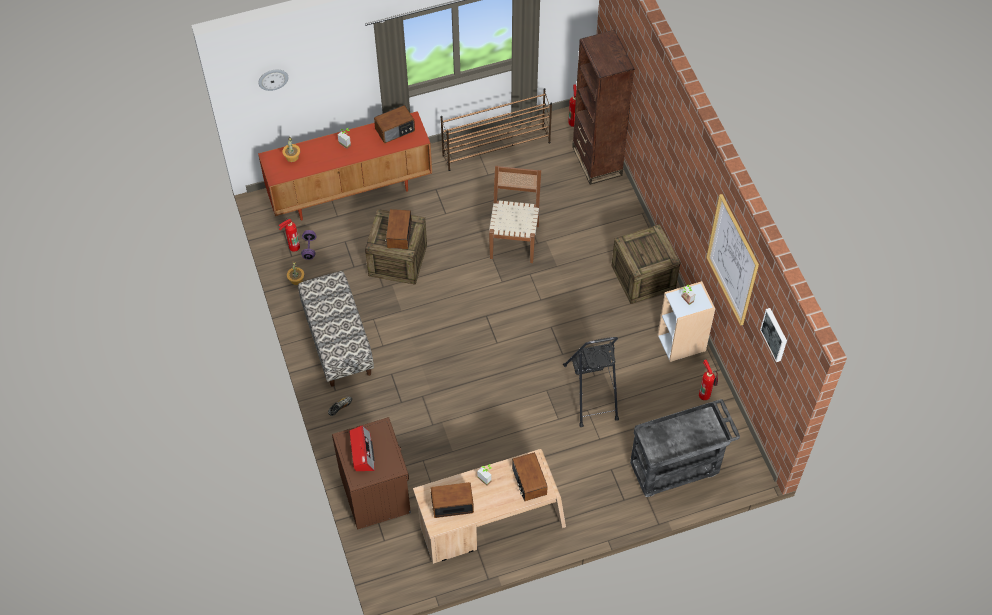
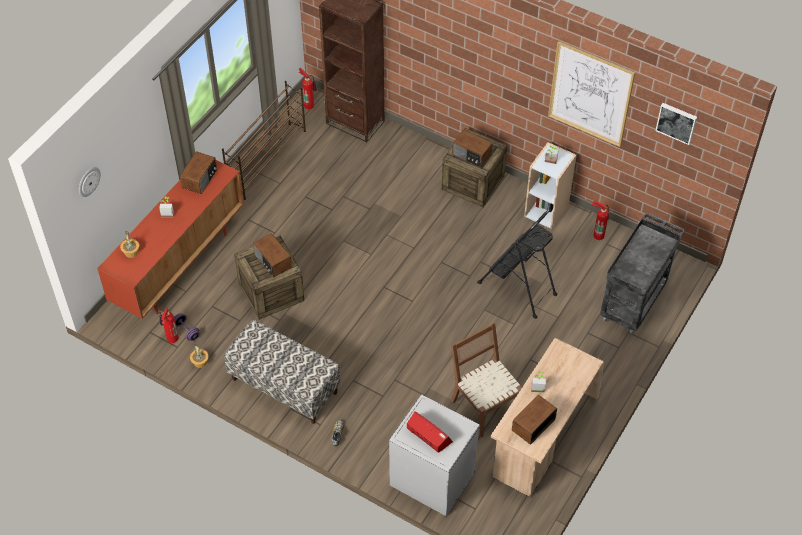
camera: 40 degrees left, 5 degrees down
brown washing machine [332,417,411,530] -> white washing machine [389,394,480,516]
chair [489,166,541,263] -> chair moved to [451,323,522,438]
radio [512,452,547,501] -> radio moved to [452,130,492,168]

